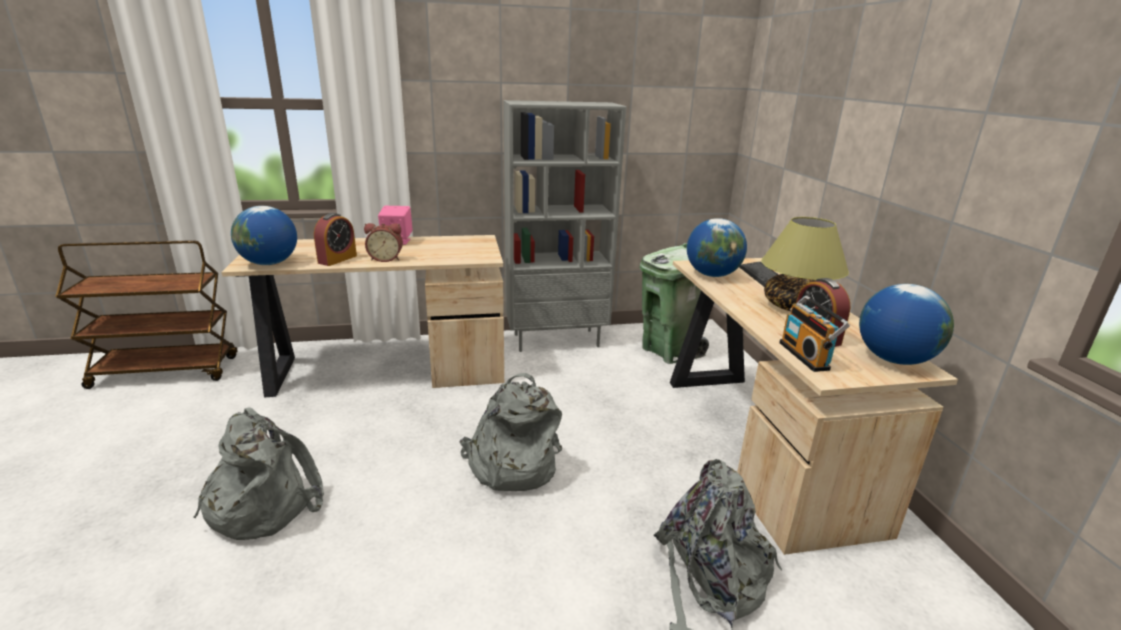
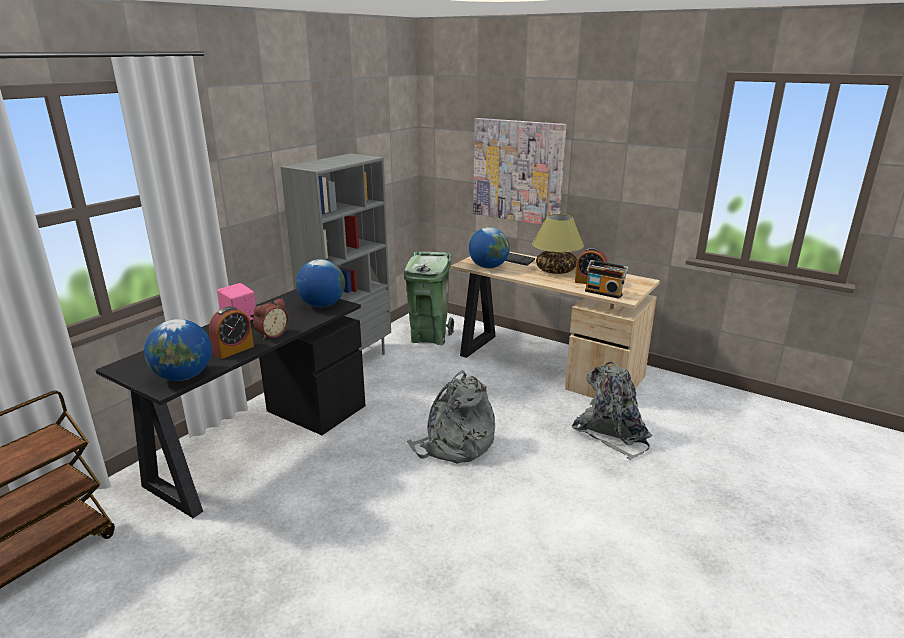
camera: 45 degrees left, 0 degrees up
grey backpack [193,407,324,540] -> none
beige desk [221,235,504,398] -> black desk [96,289,366,518]
alarm clock [314,213,357,266] -> alarm clock turned 60 degrees clockwise [209,306,254,359]
globe [859,284,954,365] -> globe moved to [296,259,345,307]
none -> picture [473,118,566,225]

